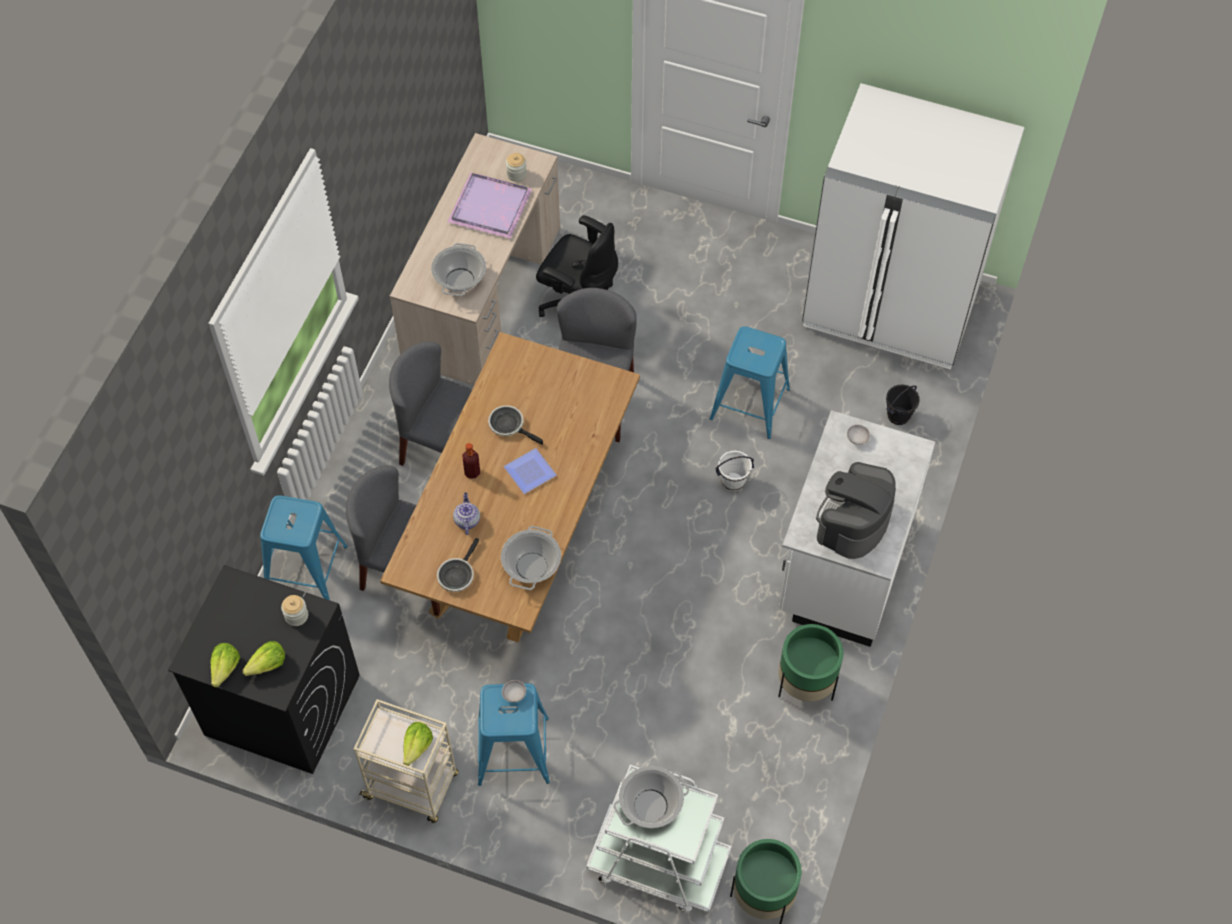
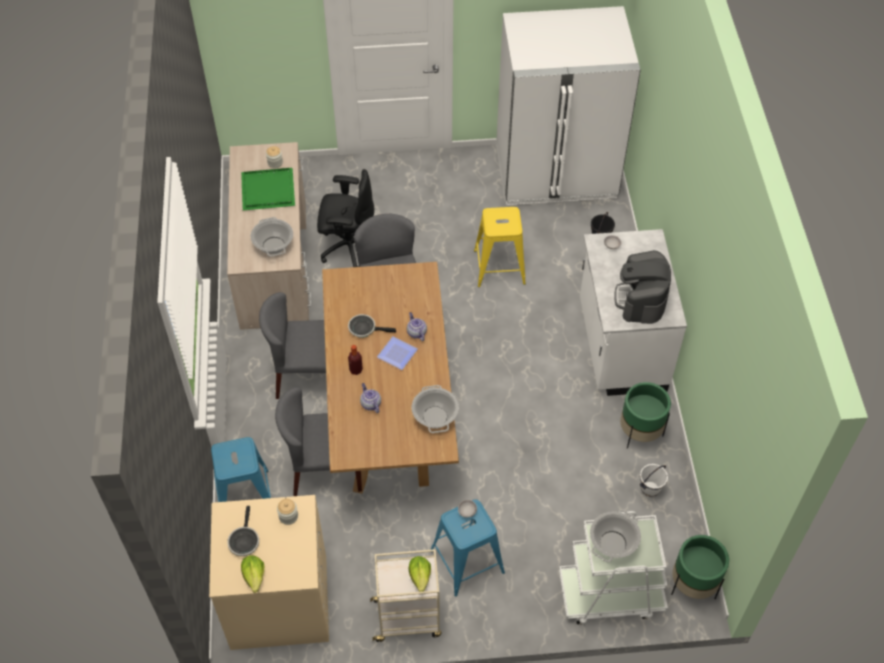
camera: 25 degrees left, 5 degrees down
black washing machine [168,565,360,774] -> beige washing machine [209,495,329,650]
lettuce [242,641,285,676] -> none
frying pan [437,538,479,592] -> frying pan moved to [227,506,259,556]
purple tray [447,172,533,238] -> green tray [241,168,295,210]
blue stool [710,326,790,439] -> yellow stool [474,207,526,287]
white bucket [716,451,754,492] -> white bucket moved to [640,464,668,497]
none -> teapot [407,312,427,341]

